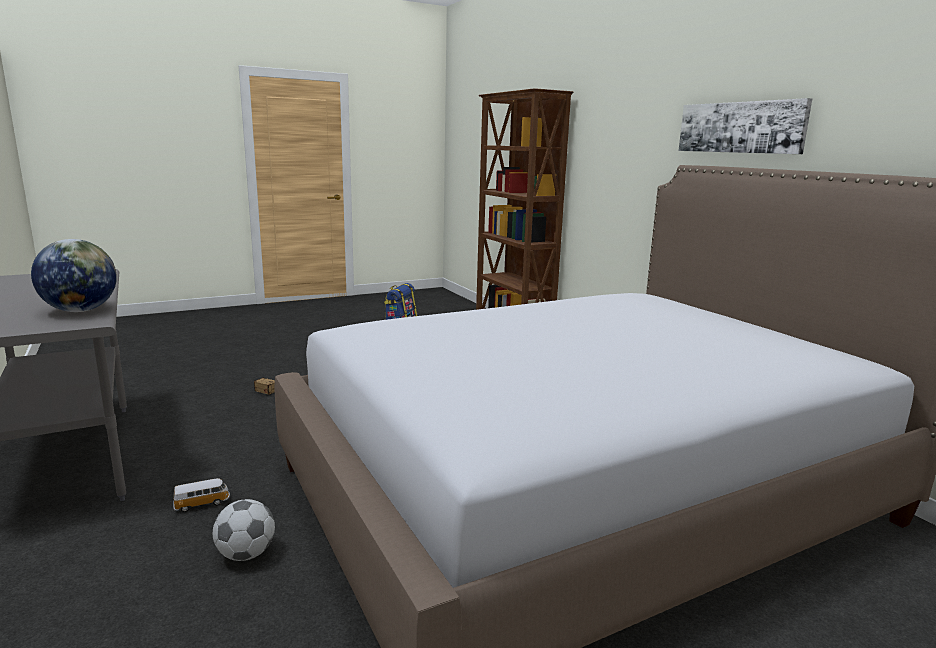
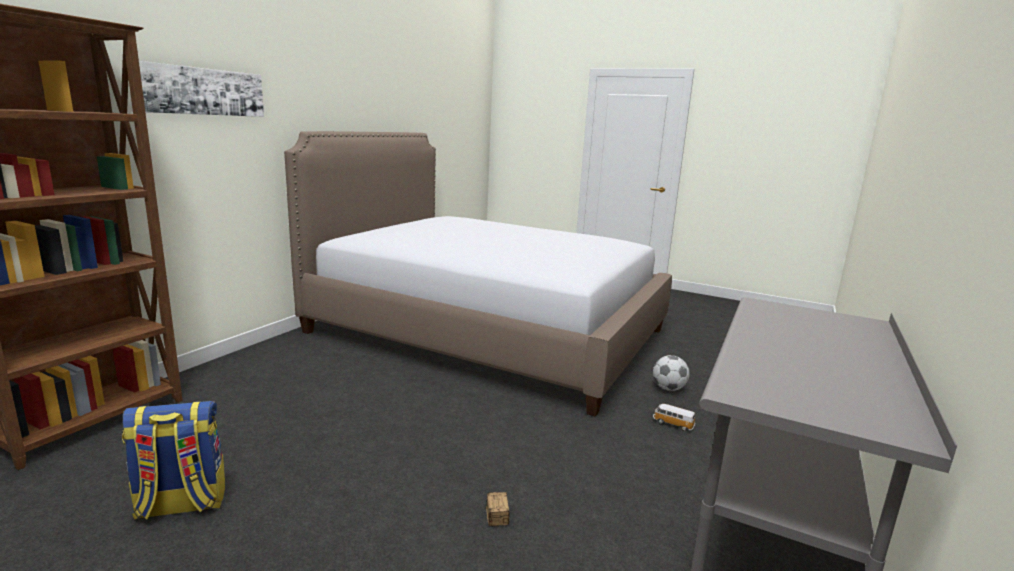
camera: 125 degrees left, 0 degrees up
globe [31,239,117,312] -> none
picture [678,98,812,154] -> picture moved to [139,61,264,117]

